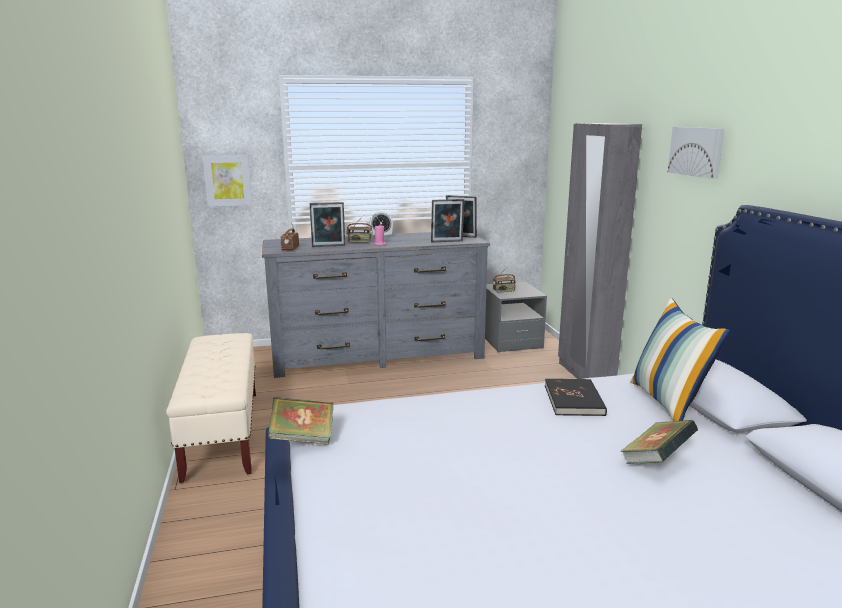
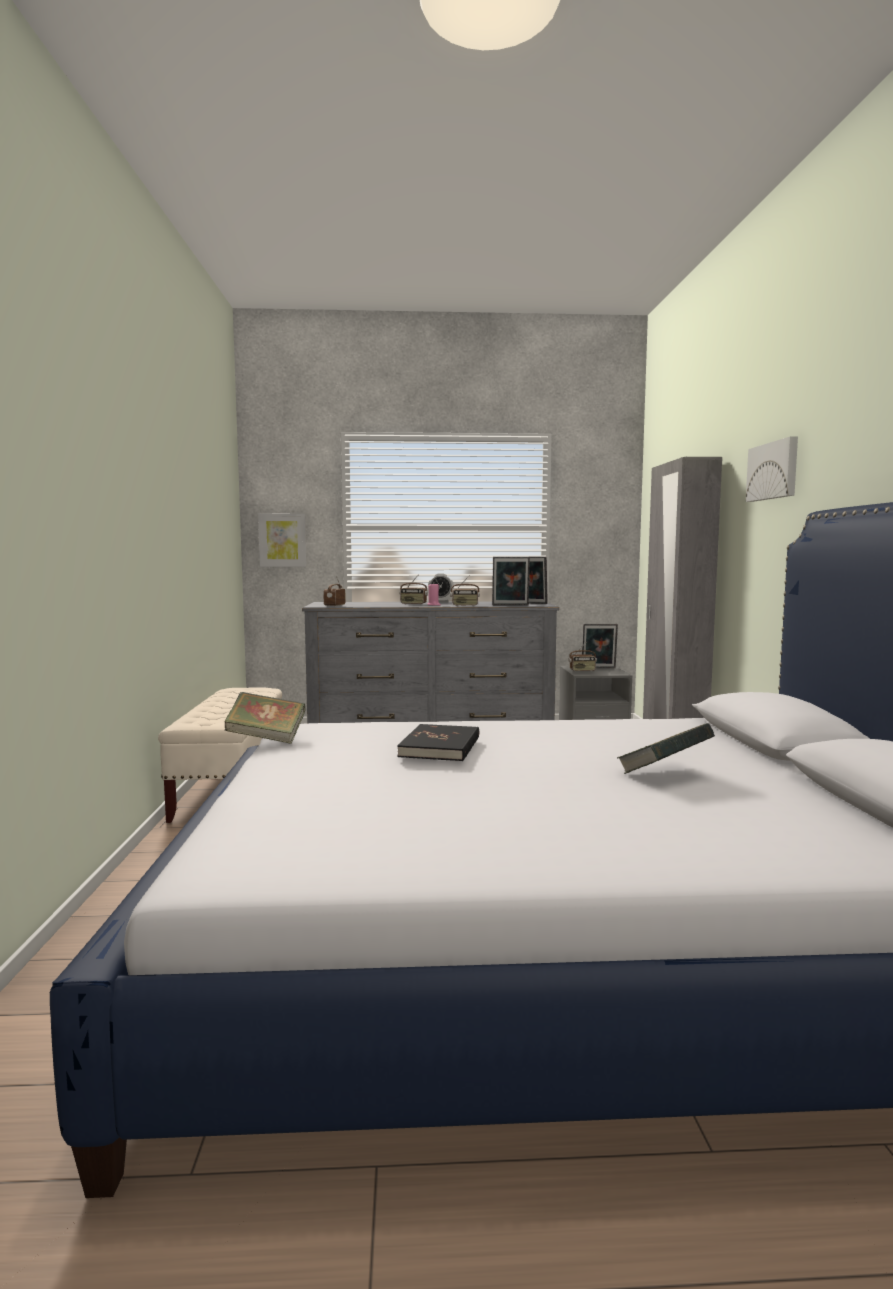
camera: 10 degrees right, 10 degrees down
picture frame [310,202,345,247] -> picture frame moved to [582,624,618,668]
black book [545,379,607,416] -> black book moved to [397,724,479,761]
pillow [630,298,730,421] -> none
none -> radio [450,575,480,606]

